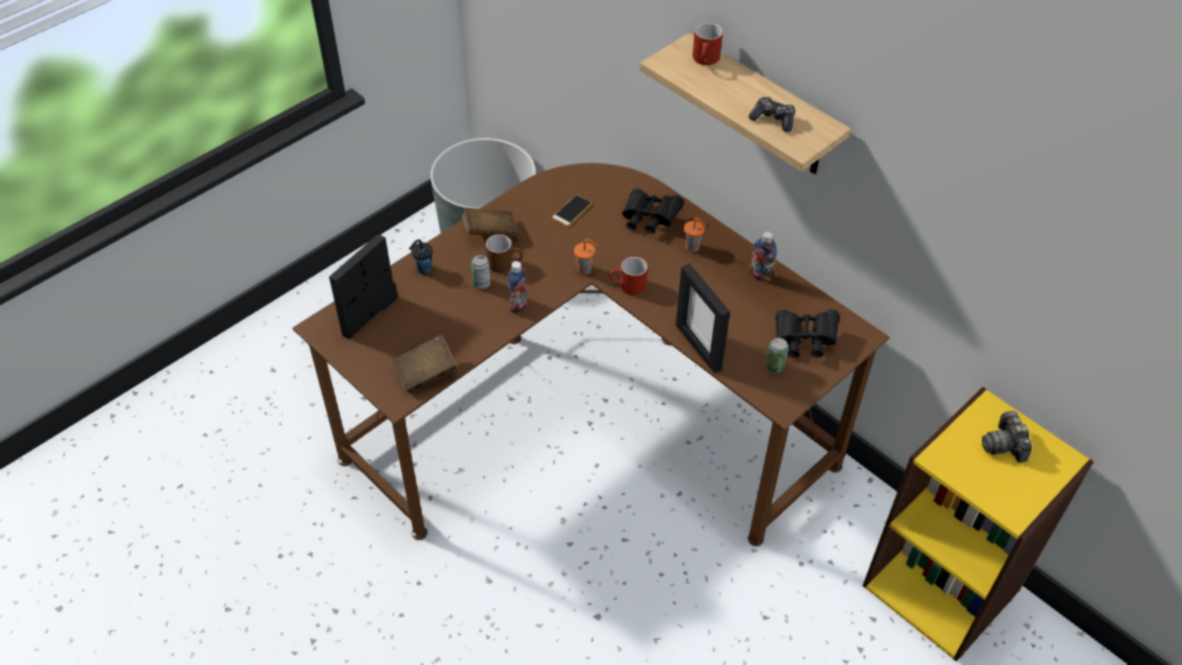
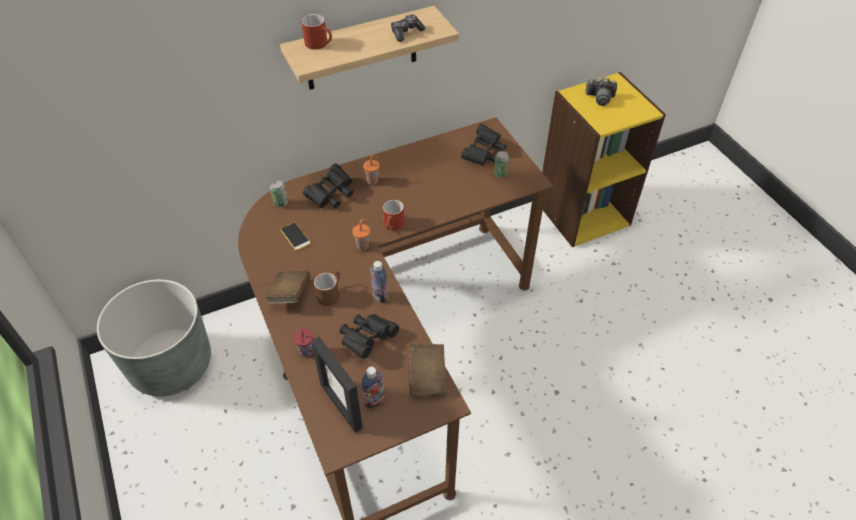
camera: 70 degrees left, 0 degrees up
black cup [409,239,433,274] -> red cup [293,329,313,357]
can [471,255,491,289] -> can moved to [270,180,288,207]
picture frame [676,263,730,373] -> none
bottle [750,232,777,282] -> bottle moved to [361,367,385,408]
none -> black binoculars [340,314,399,359]

